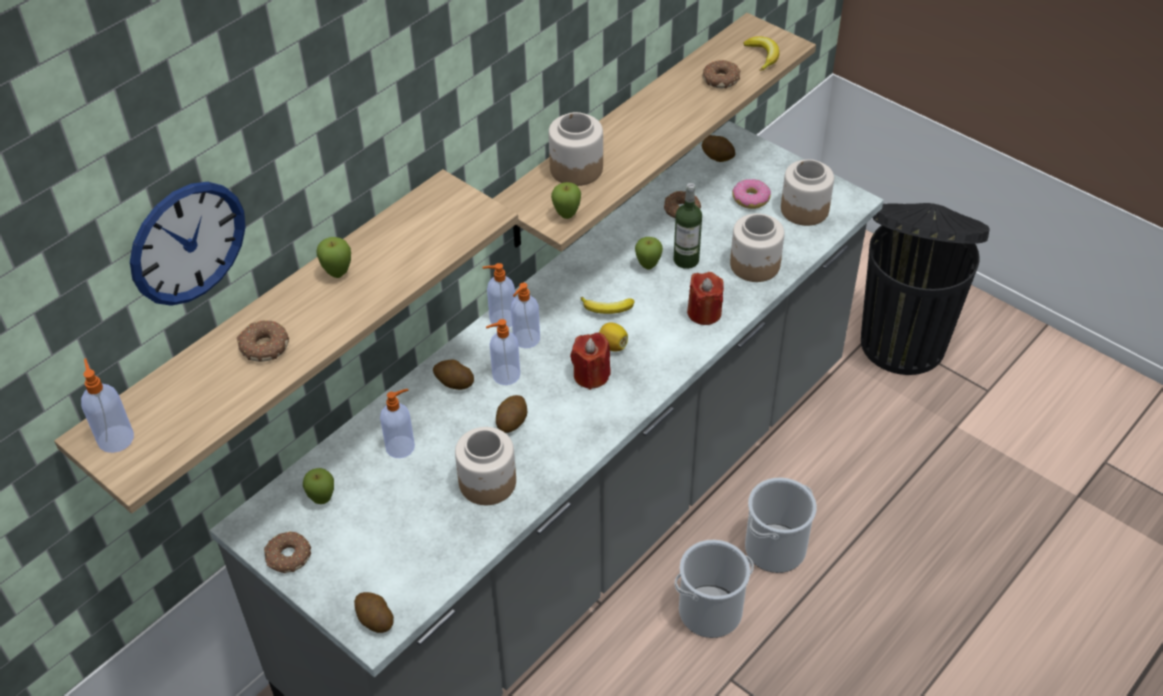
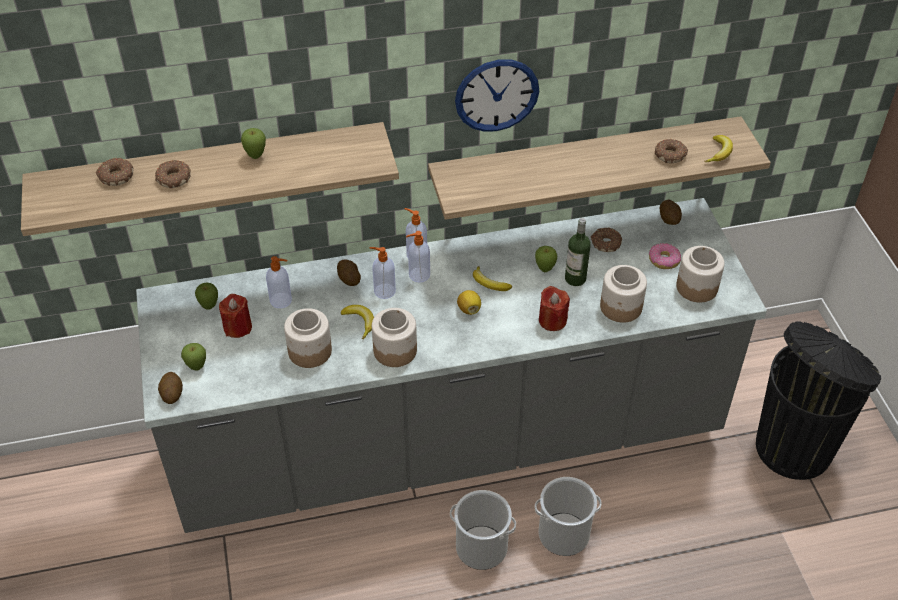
camera: 35 degrees right, 0 degrees up
soap dispenser [81,358,134,453] -> none
wall clock [130,182,246,306] -> wall clock moved to [455,59,539,132]
donut [264,531,311,573] -> donut moved to [95,158,133,186]
potato [496,395,527,433] -> banana [341,305,374,339]
jar [549,112,603,186] -> jar moved to [372,308,417,367]
apple [551,182,581,219] -> apple moved to [181,343,206,371]
red candle [570,333,611,390] -> red candle moved to [219,294,252,338]

